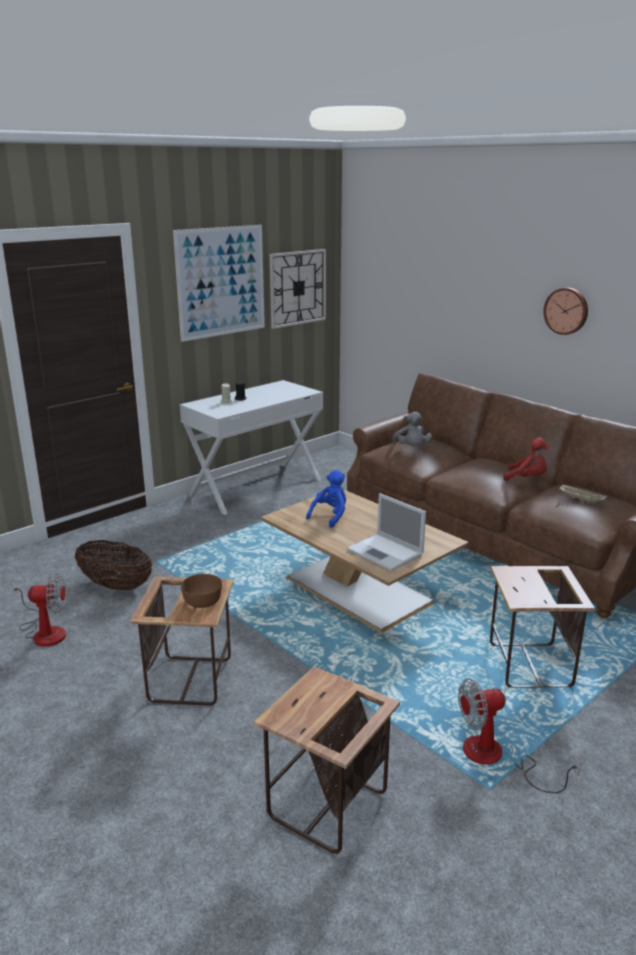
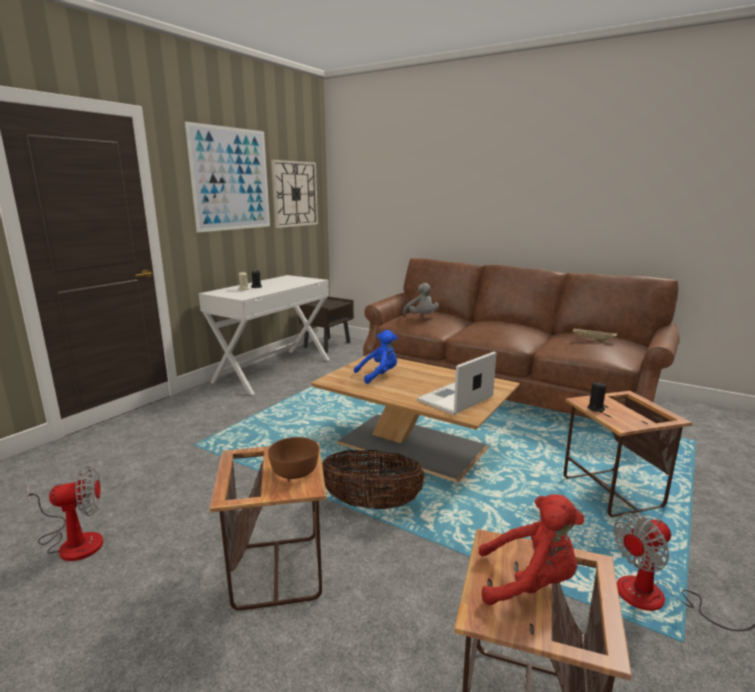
camera: 15 degrees left, 5 degrees down
basket [75,540,152,590] -> basket moved to [322,450,425,509]
blue plush toy [306,470,346,528] -> blue plush toy turned 45 degrees clockwise [354,330,398,384]
laptop [347,493,426,571] -> laptop turned 105 degrees clockwise [417,352,496,415]
red plush toy [503,438,549,481] -> red plush toy moved to [478,494,584,605]
wall clock [543,288,588,335] -> none
none -> brown nightstand [299,296,354,352]
none -> black candle [587,383,606,412]

